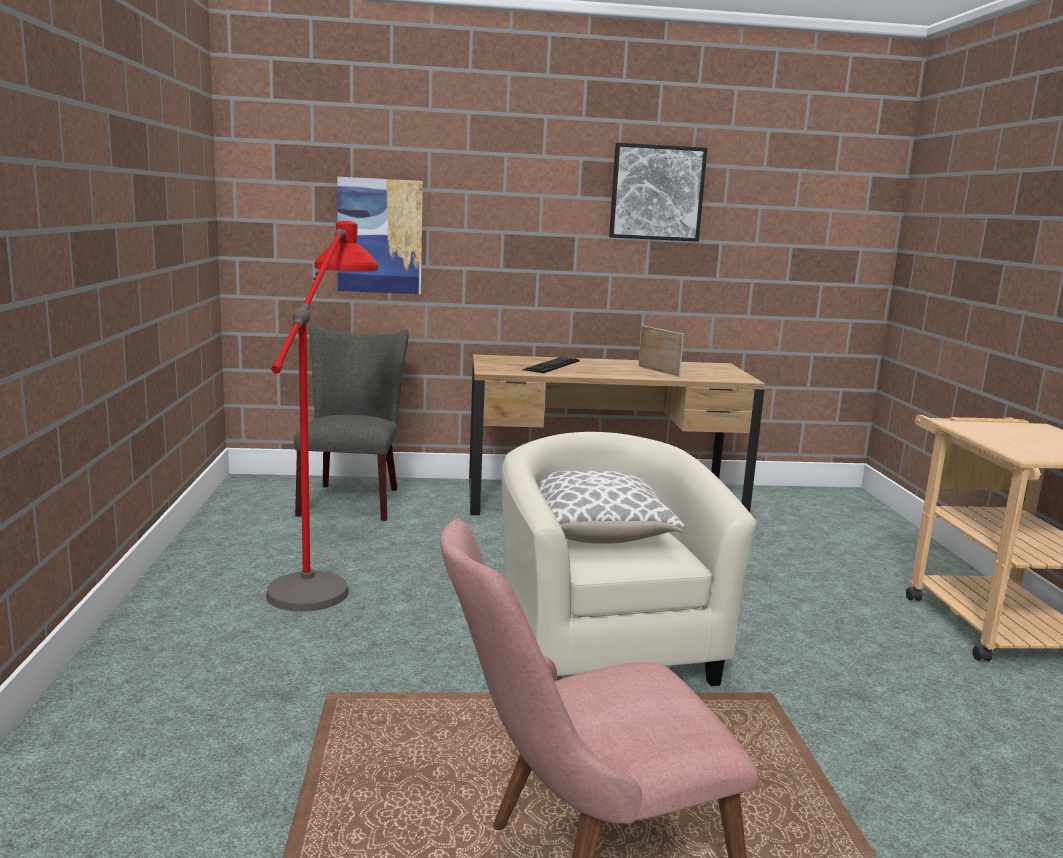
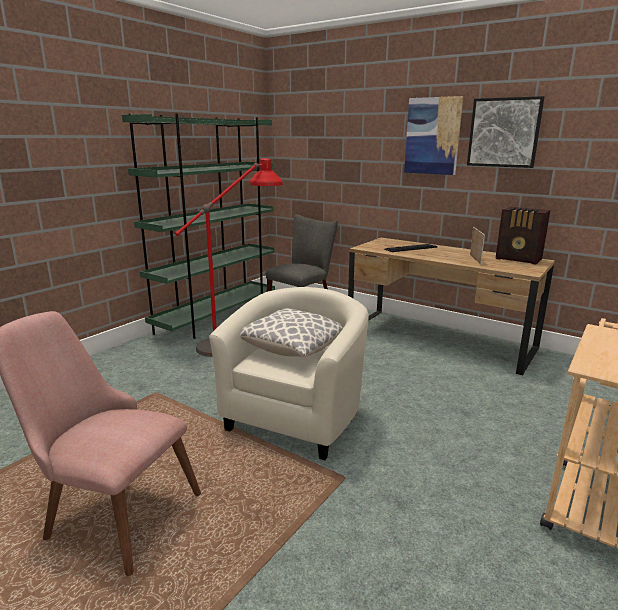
camera: 40 degrees right, 5 degrees up
picture [337,177,423,294] -> picture moved to [404,96,463,175]
none -> green bookcase [122,113,275,339]
none -> radio [496,207,550,265]

